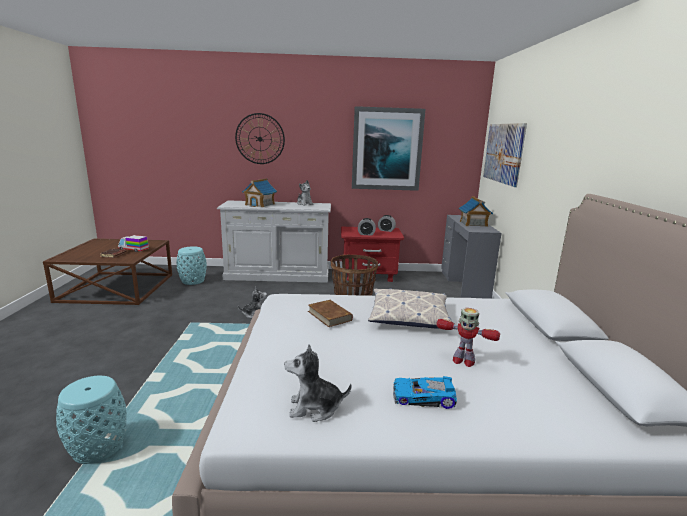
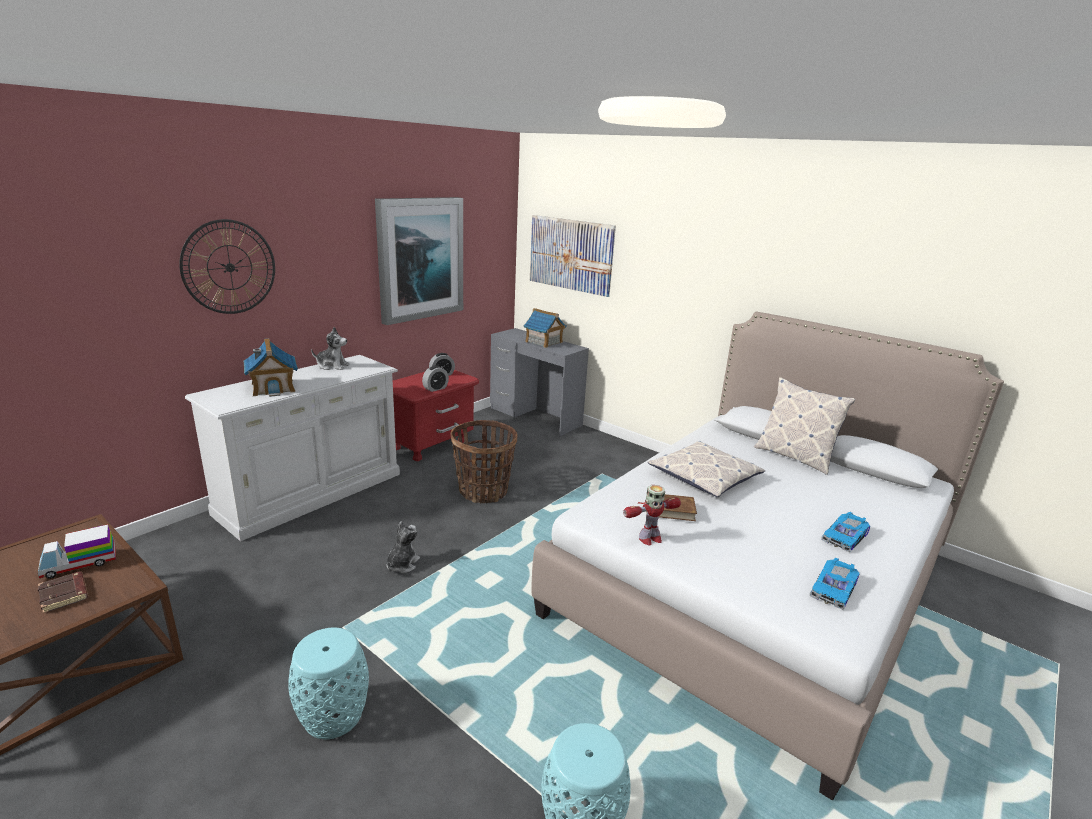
camera: 50 degrees left, 5 degrees up
turquoise stool [176,246,207,285] -> turquoise stool moved to [288,627,369,739]
plush toy [284,344,352,422] -> toy car [810,558,859,610]
toy robot [436,308,500,367] -> toy robot moved to [623,485,681,545]
none -> pillow [754,377,856,475]

